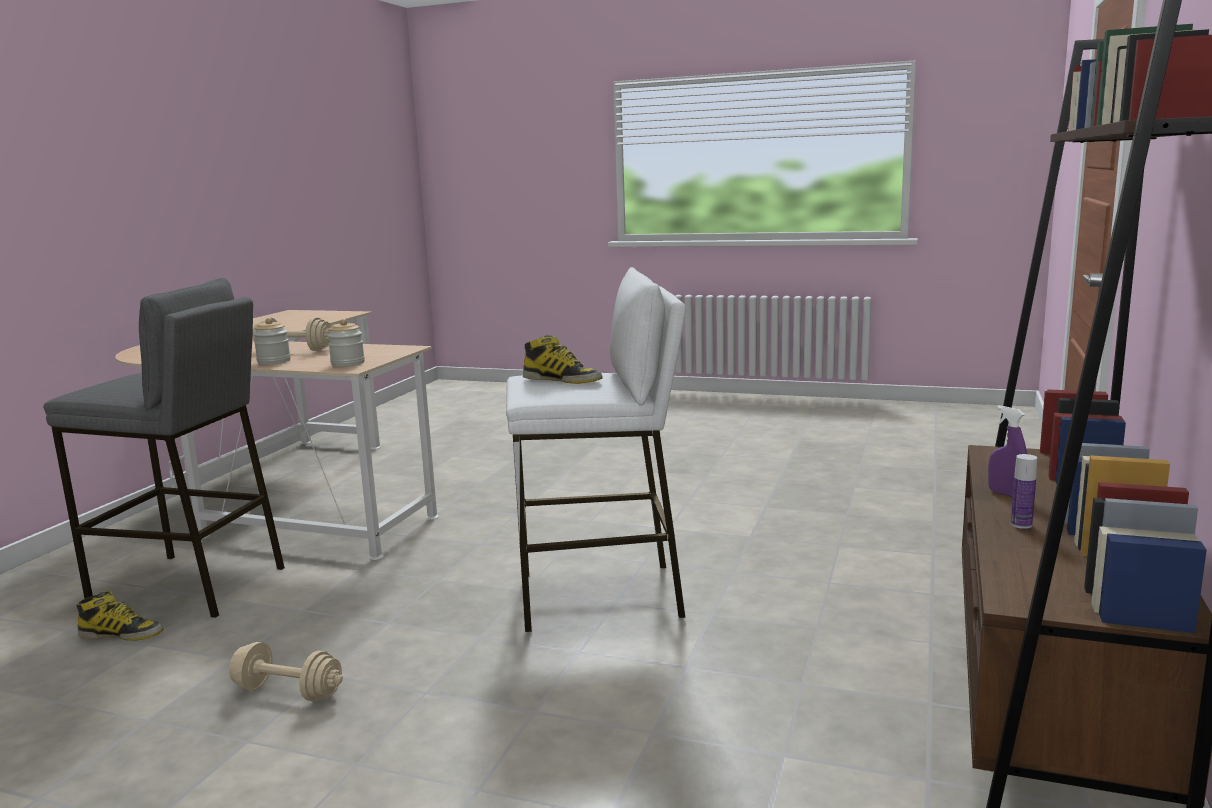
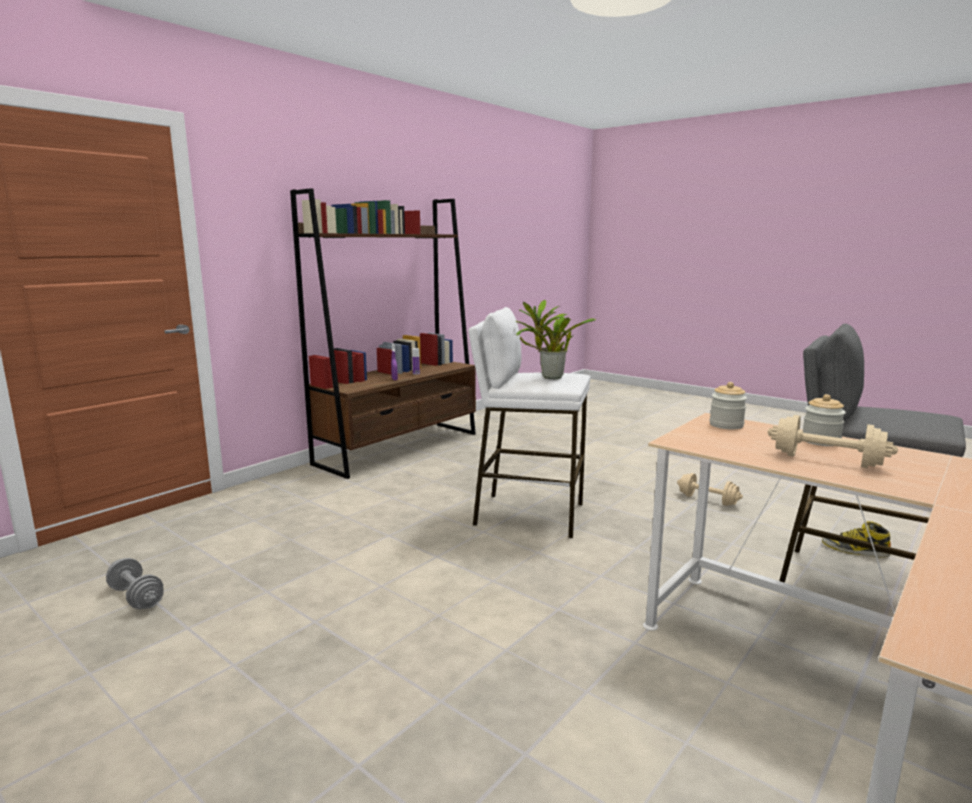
camera: 160 degrees left, 0 degrees up
boot [523,335,603,384] -> potted plant [516,300,596,379]
none -> grey dumbbell [106,558,163,610]

